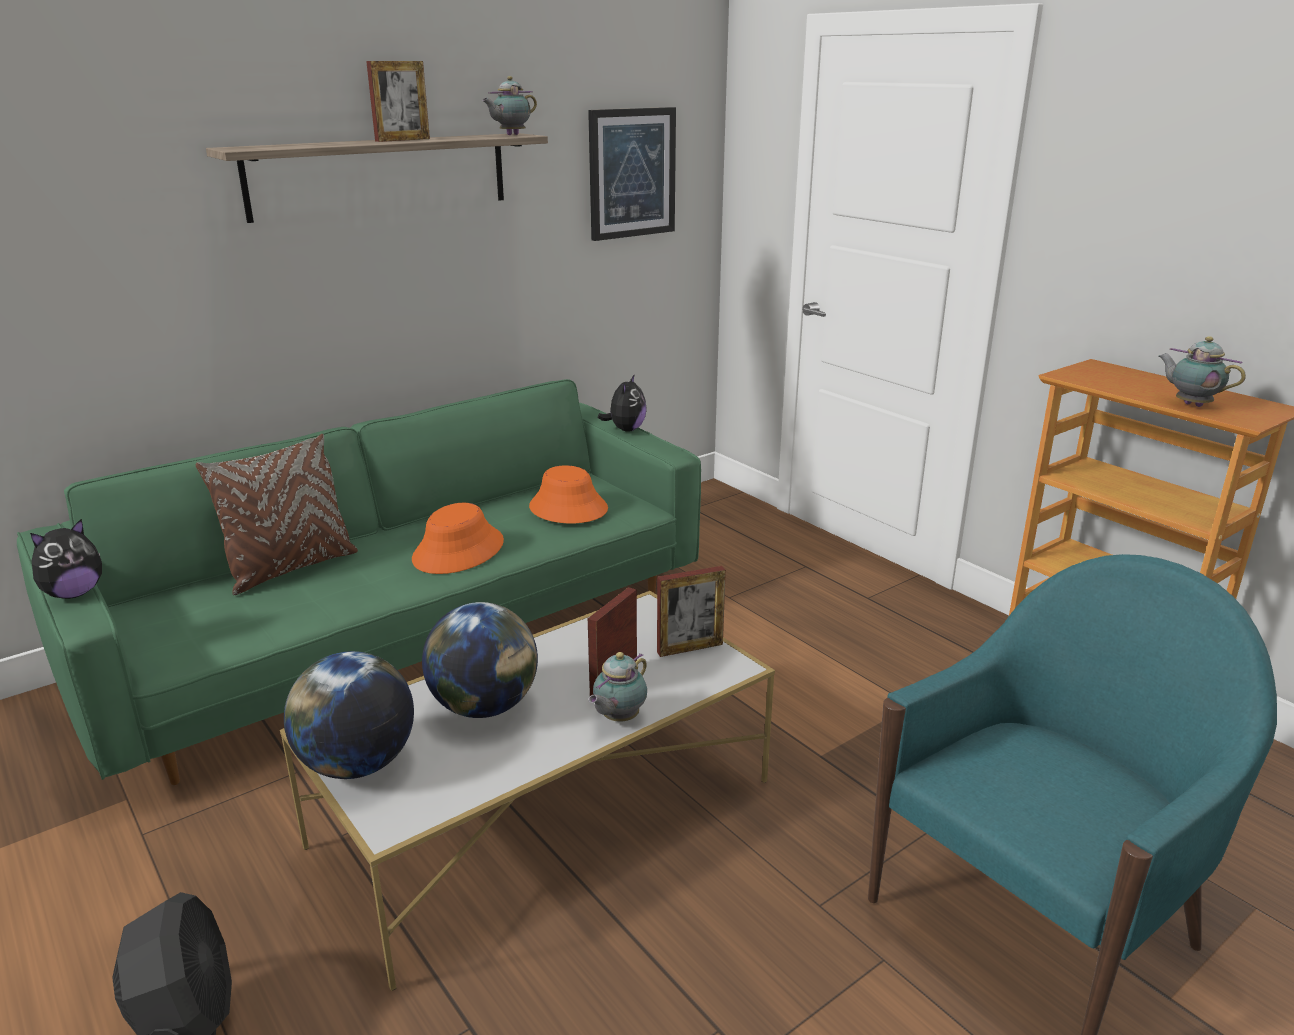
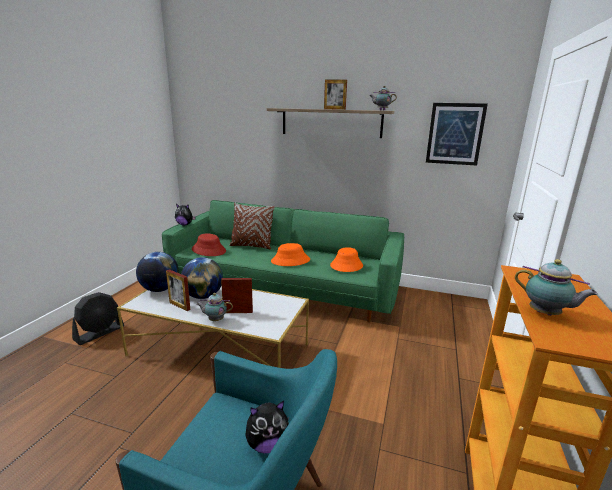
camera: 55 degrees right, 5 degrees down
plush toy [598,374,647,432] -> plush toy moved to [245,401,289,453]
picture frame [657,566,726,657] -> picture frame moved to [166,269,190,311]
teapot [1159,336,1246,407] -> teapot turned 120 degrees clockwise [515,259,598,316]
none -> red hat [192,234,226,256]

